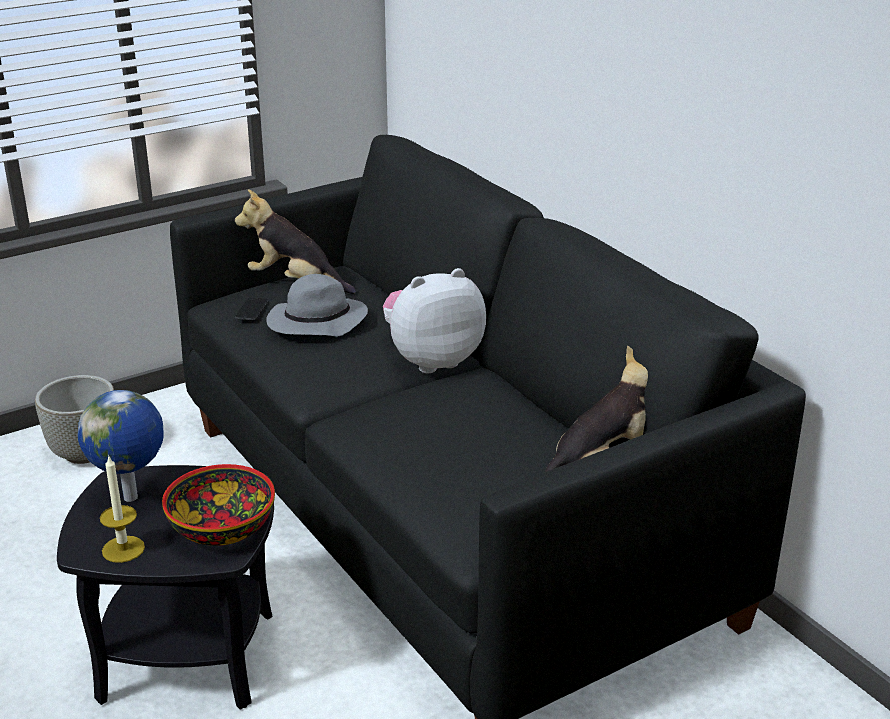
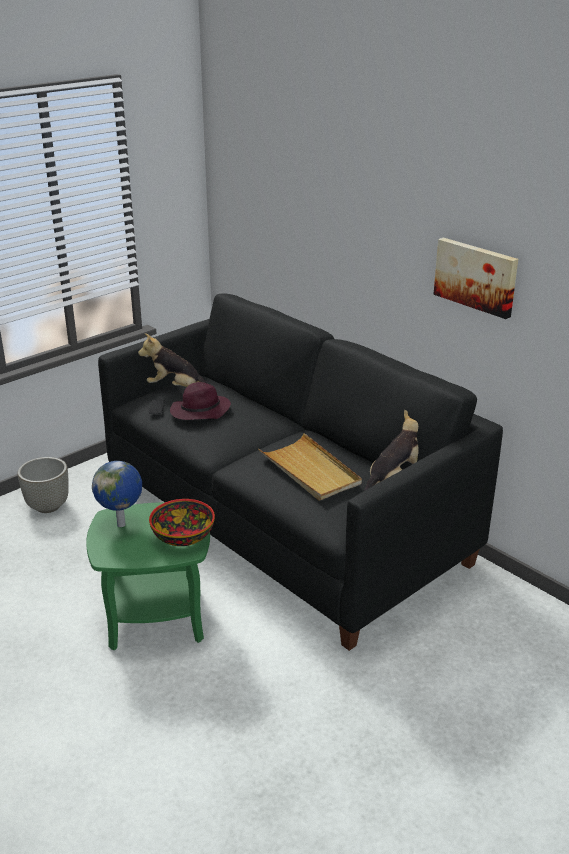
camera: 10 degrees left, 0 degrees up
black side table [57,465,274,710] -> green side table [86,502,210,650]
candle [100,455,145,563] -> none
grey hat [266,274,368,337] -> purple hat [170,382,231,420]
plush toy [383,268,486,373] -> none
none -> beige tray [258,433,362,501]
none -> picture [433,237,518,319]

